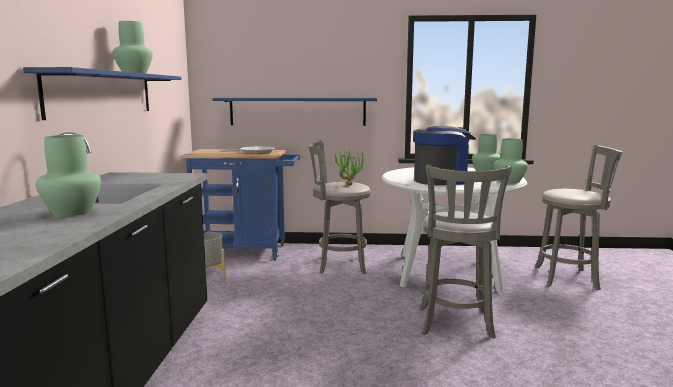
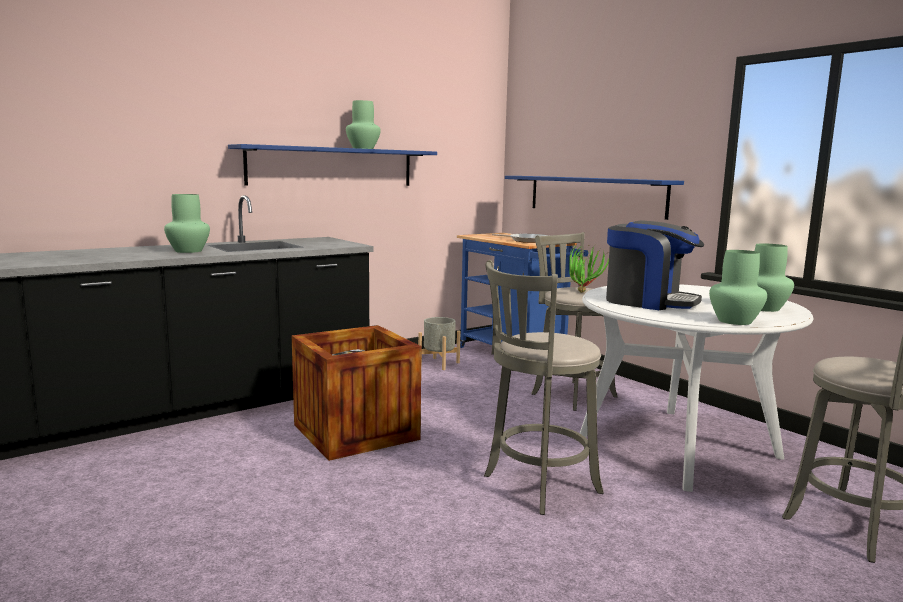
camera: 50 degrees right, 0 degrees up
none -> crate [292,325,422,461]

